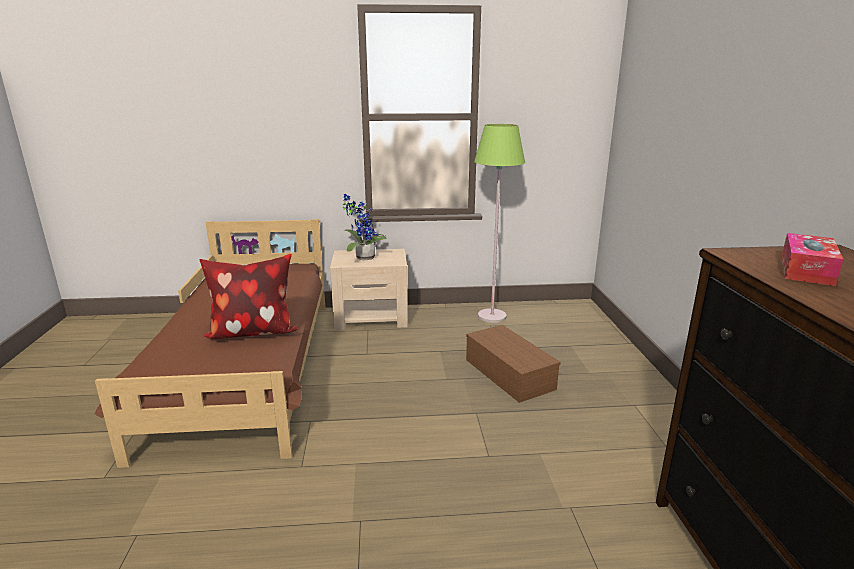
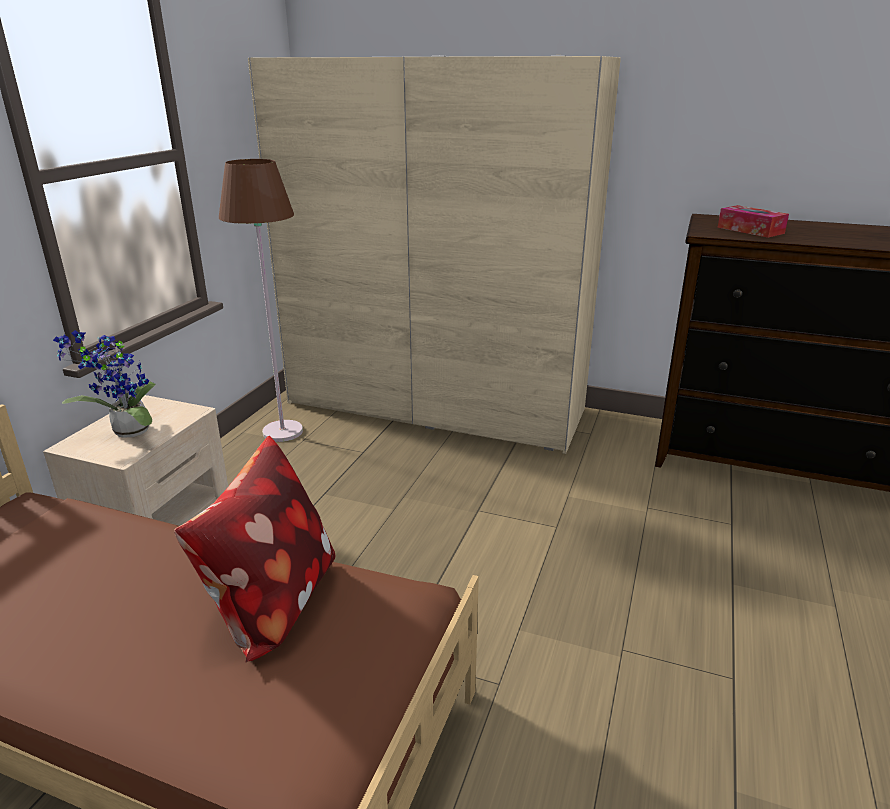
camera: 65 degrees left, 5 degrees up
brown storage box [466,325,561,403] -> none
green floor lamp [474,124,525,323] -> brown floor lamp [219,159,303,442]
none -> beige wardrobe [248,55,621,454]

